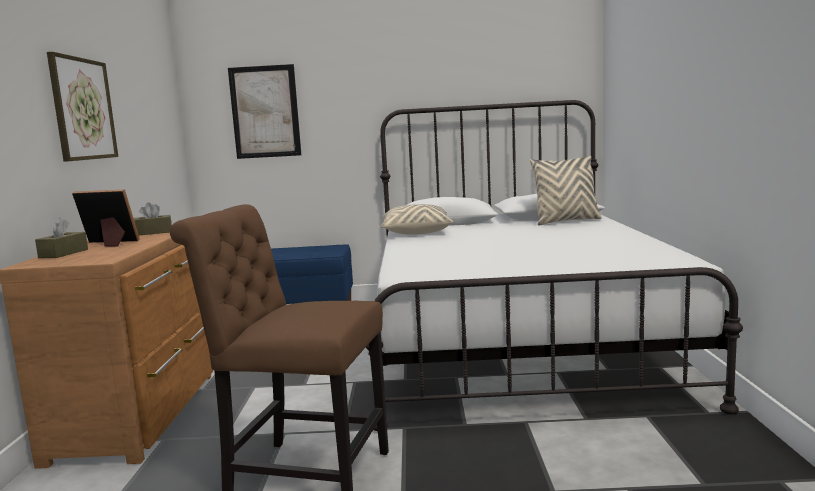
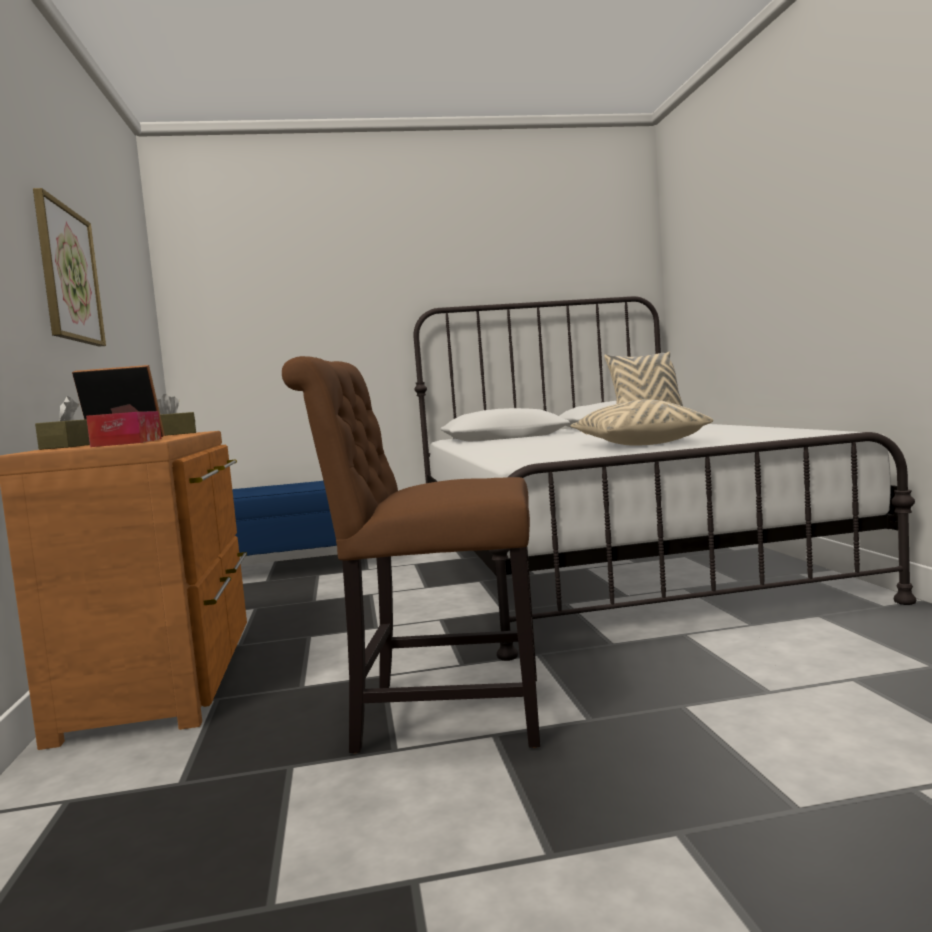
camera: 10 degrees left, 5 degrees down
picture [228,64,301,159] -> none
beige pillow [380,204,453,235] -> beige pillow moved to [571,399,713,446]
none -> tissue box [86,411,162,447]

